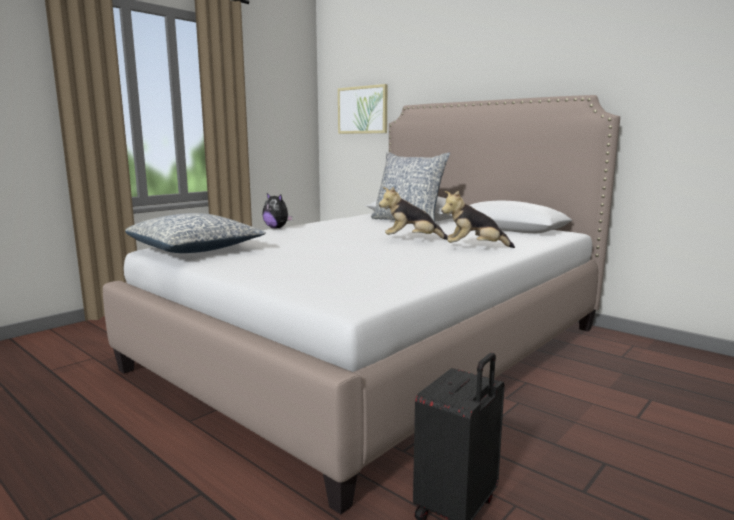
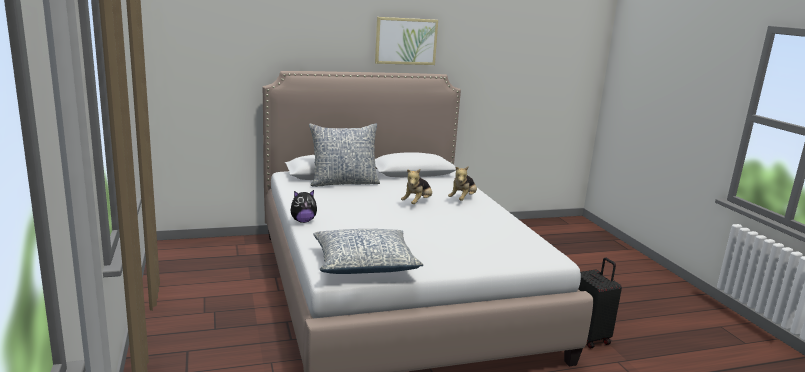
camera: 60 degrees left, 5 degrees up
picture [338,84,387,134] -> picture moved to [375,17,438,65]

